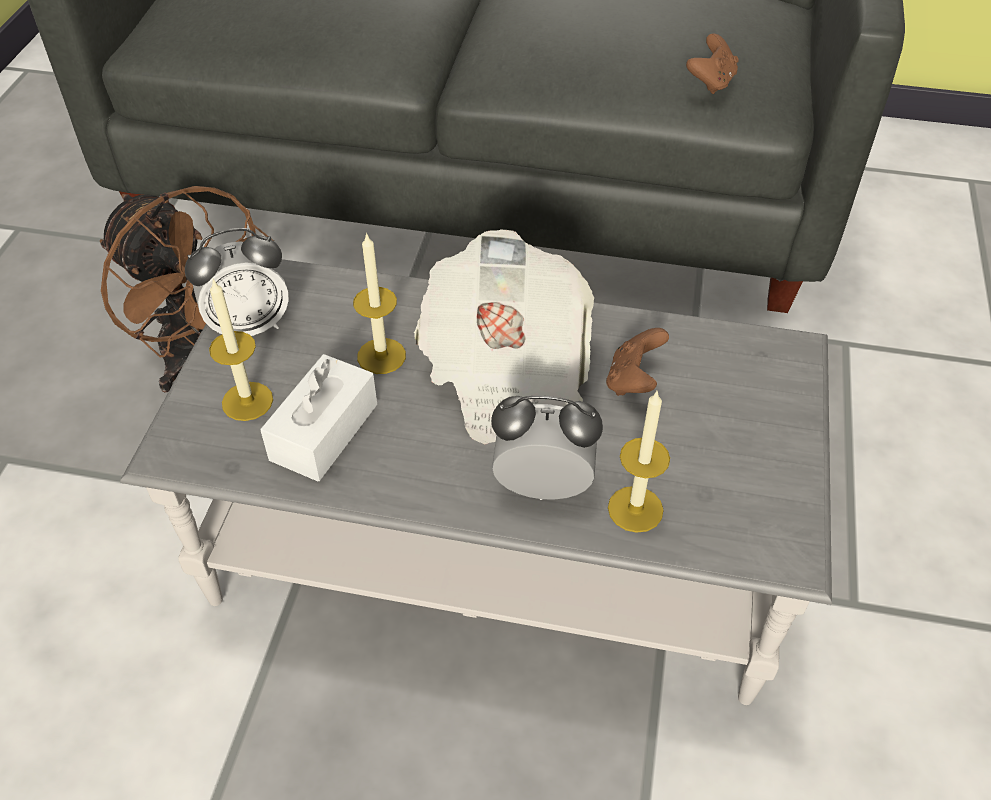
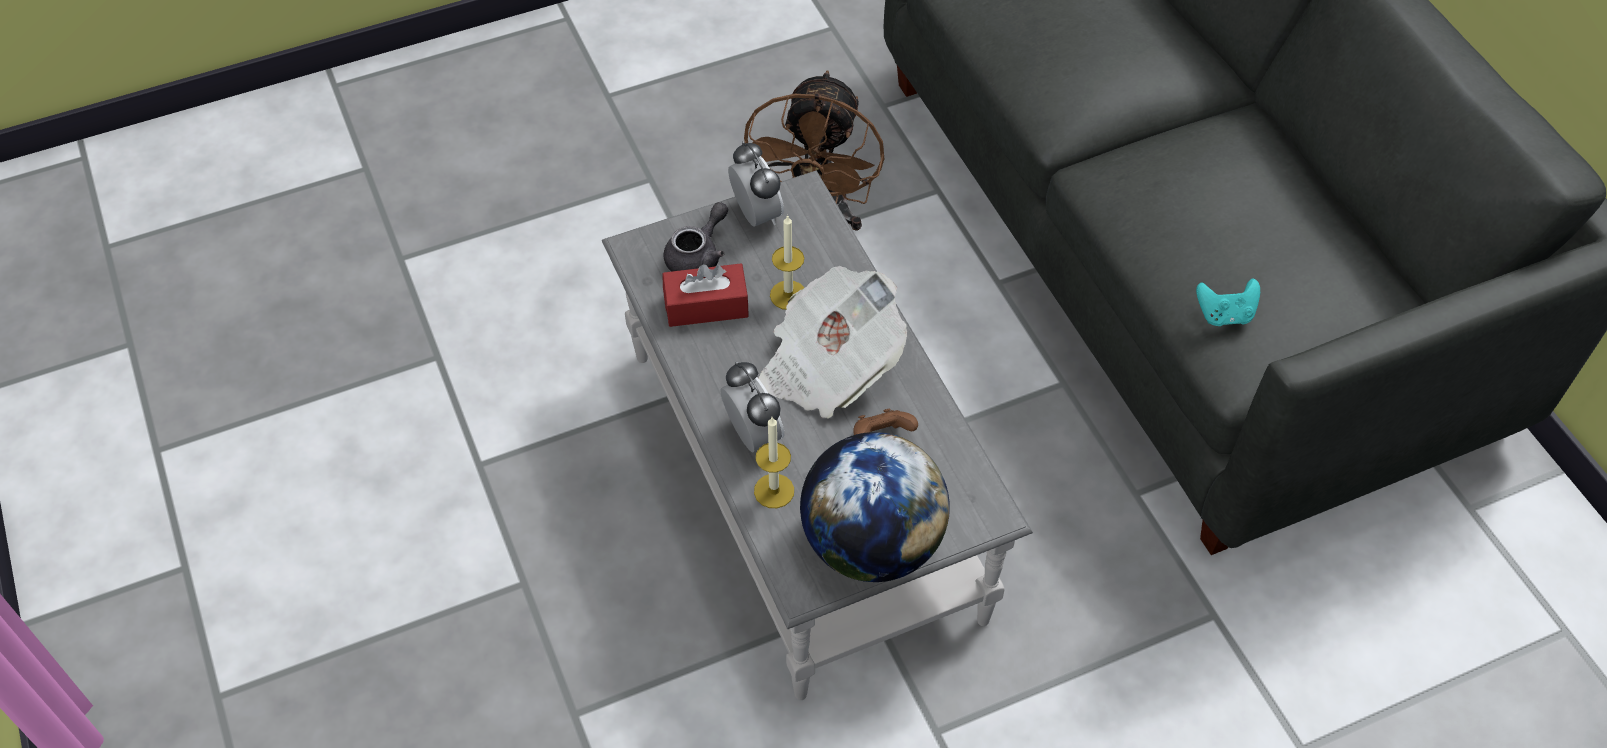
camera: 55 degrees right, 5 degrees up
alarm clock [185,228,289,336] -> alarm clock turned 150 degrees counterclockwise [728,141,784,227]
candle [209,279,273,421] -> grey teapot [664,202,728,272]
white tissue box [260,354,377,481] -> red tissue box [662,264,749,327]
brown game controller [686,34,739,94] -> turquoise game controller [1196,278,1260,326]
none -> globe [800,432,950,582]

